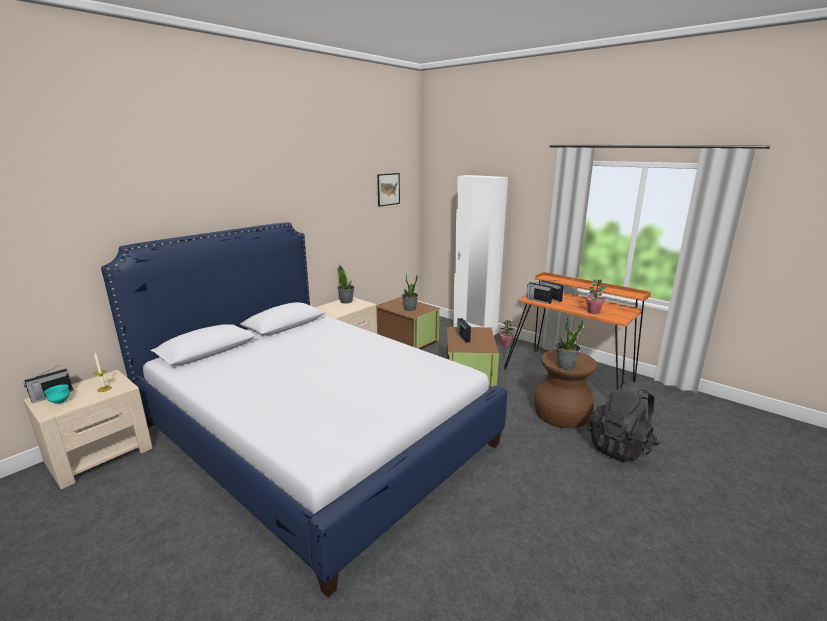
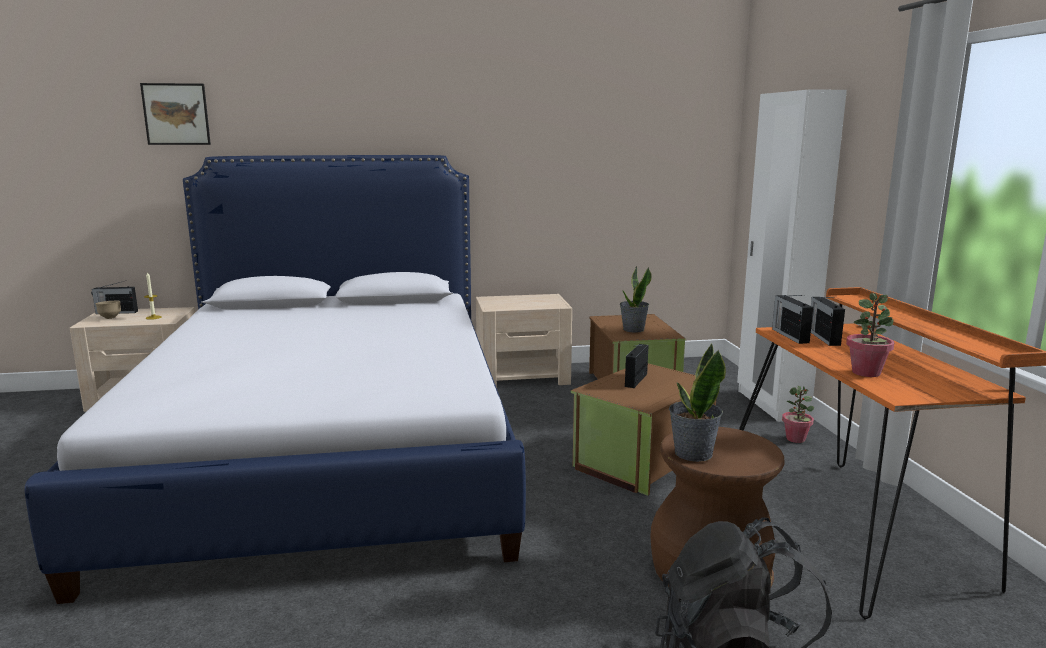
camera: 40 degrees right, 5 degrees down
turquoise bowl [44,384,70,404] -> brown bowl [96,301,121,319]
potted plant [337,265,354,304] -> none
picture [377,173,400,207] -> picture moved to [140,83,211,145]

